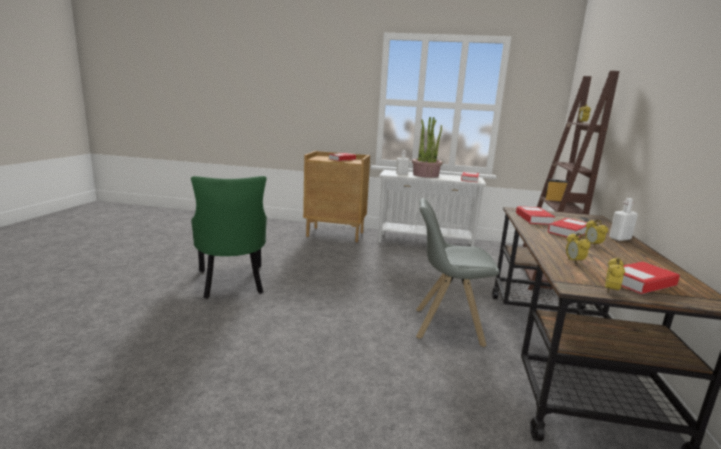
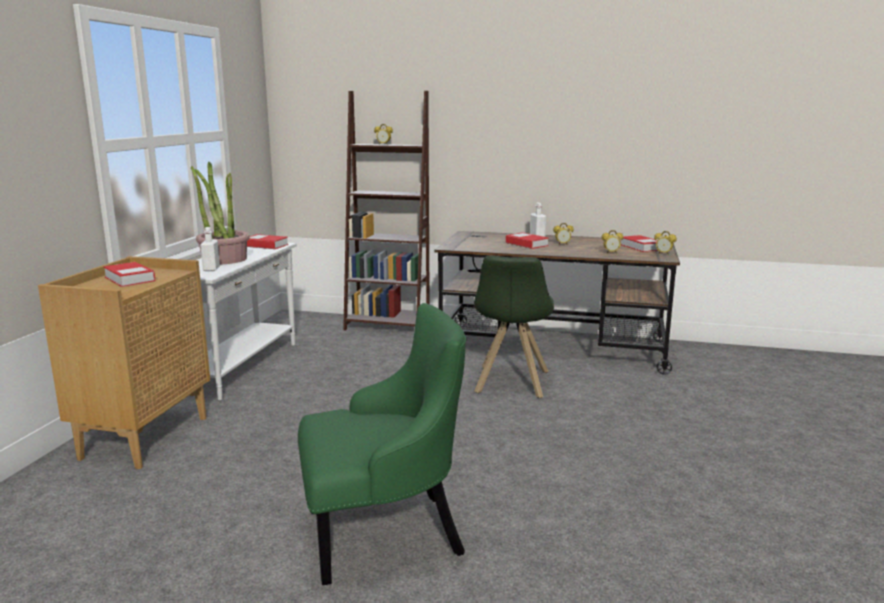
camera: 85 degrees left, 0 degrees up
grey chair [416,198,499,347] -> green chair [474,256,554,398]
book [516,206,555,225] -> none

